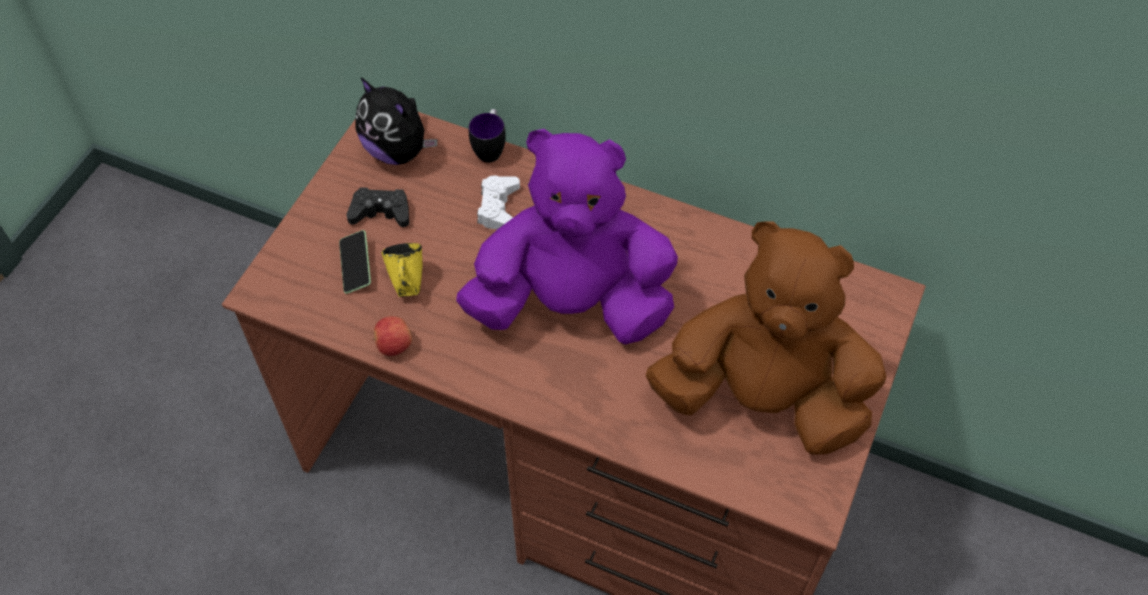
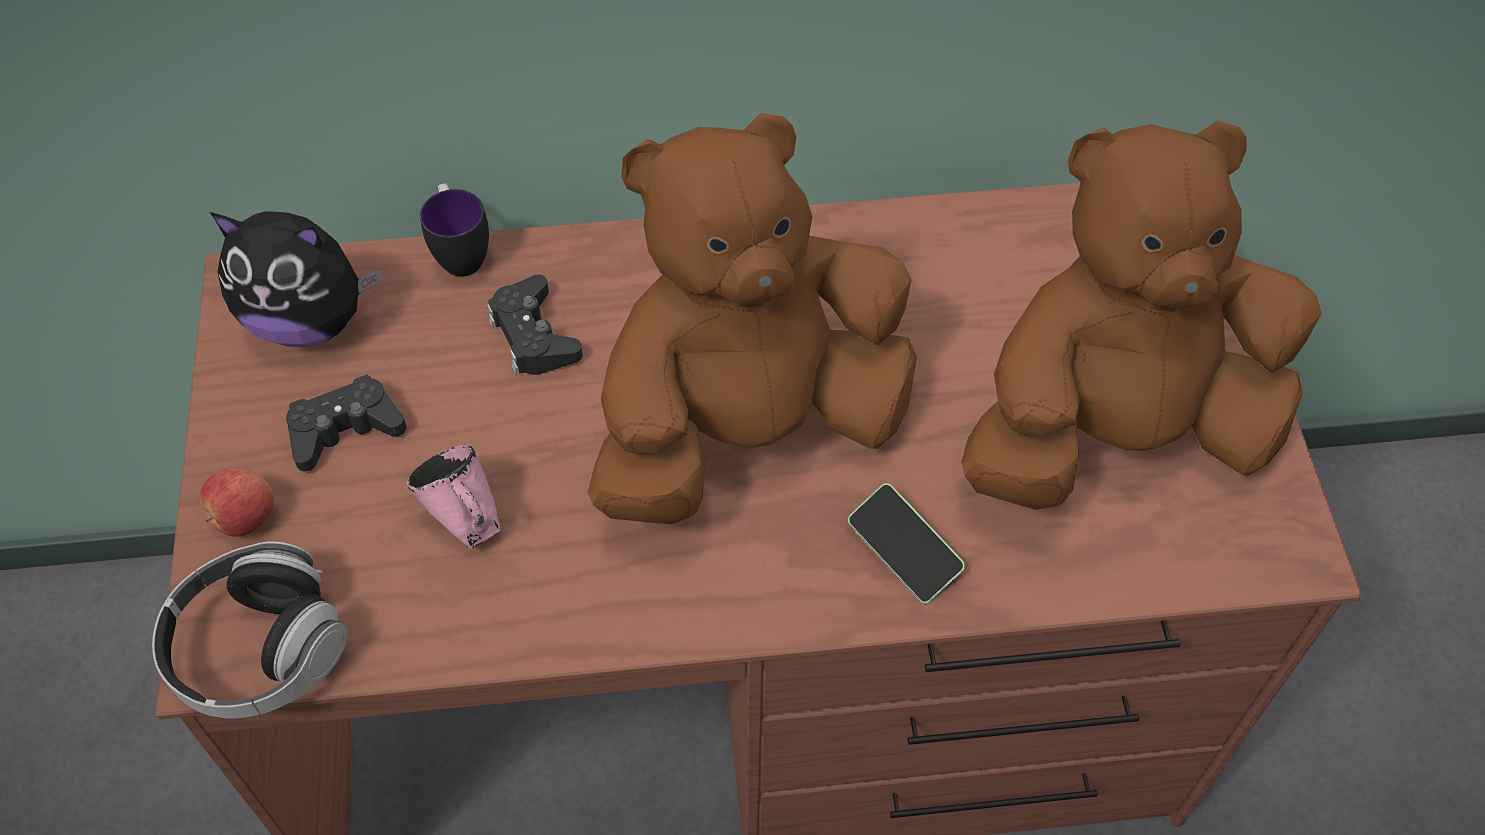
camera: 30 degrees left, 0 degrees up
phone [339,230,371,294] -> phone moved to [848,483,965,604]
apple [372,316,412,356] -> apple moved to [200,466,274,537]
yellow mug [381,243,423,297] -> pink mug [407,445,501,549]
purple plush toy [456,129,678,344] -> brown plush toy [588,113,917,524]
white game controller [477,175,520,229] -> black game controller [487,275,583,375]
none -> headphones [152,541,347,719]

